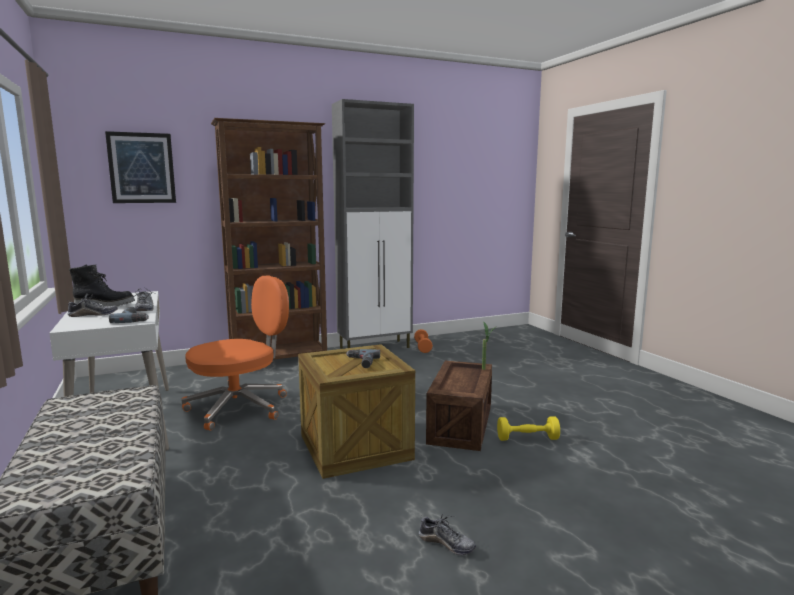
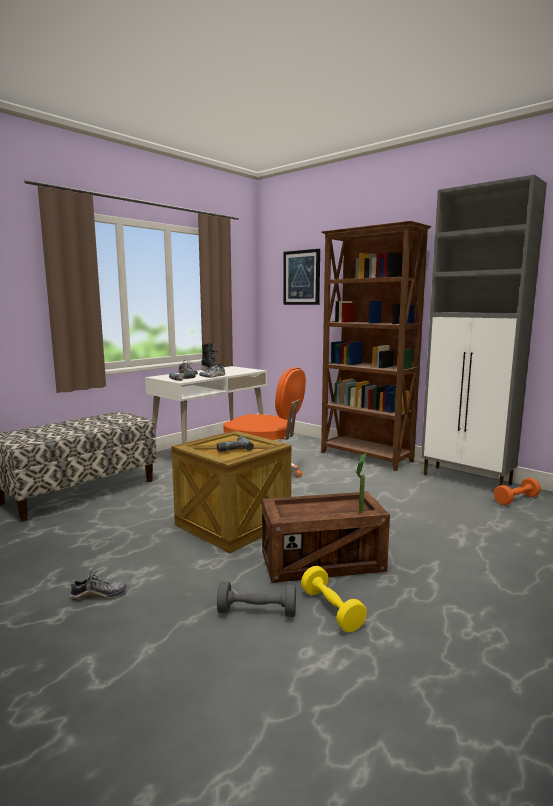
camera: 65 degrees right, 0 degrees up
shoe [419,514,476,555] -> shoe turned 105 degrees counterclockwise [70,570,126,601]
none -> grey dumbbell [217,582,296,617]

